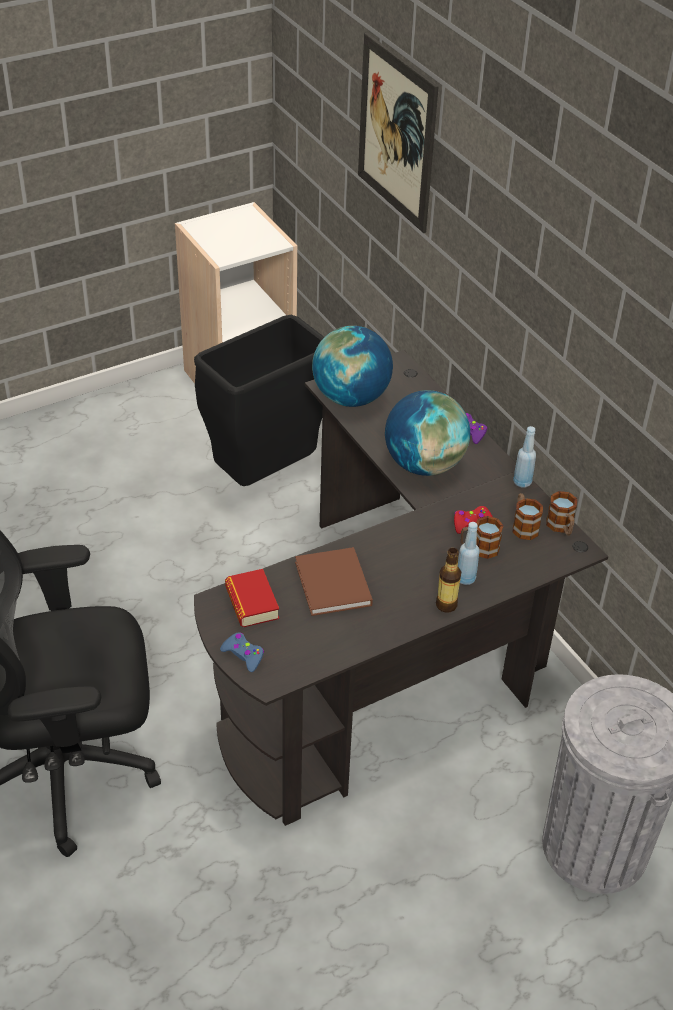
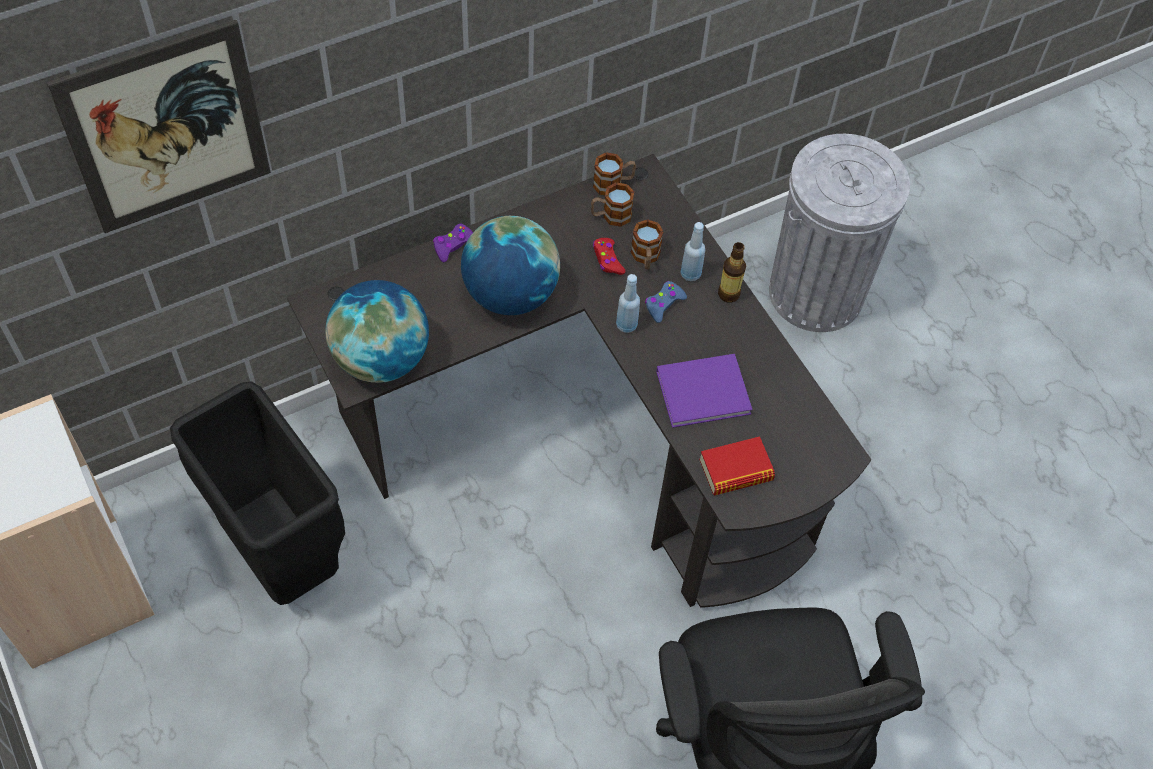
camera: 90 degrees left, 15 degrees up
blue game controller [220,632,264,672] -> blue game controller moved to [645,281,687,323]
brown book [295,547,373,616] -> purple book [656,354,752,428]
blue bottle [513,426,536,488] -> blue bottle moved to [616,274,640,333]

